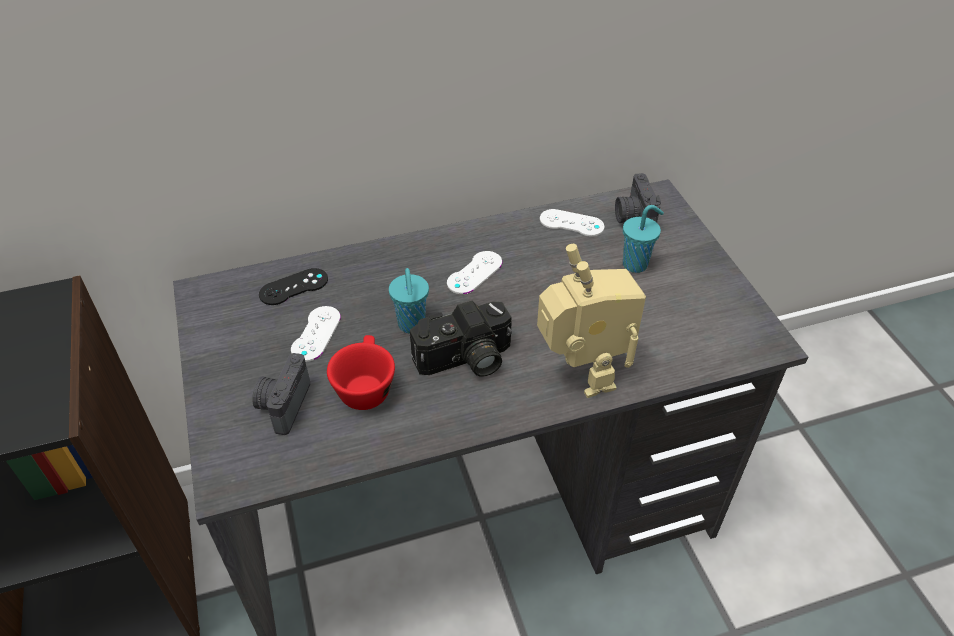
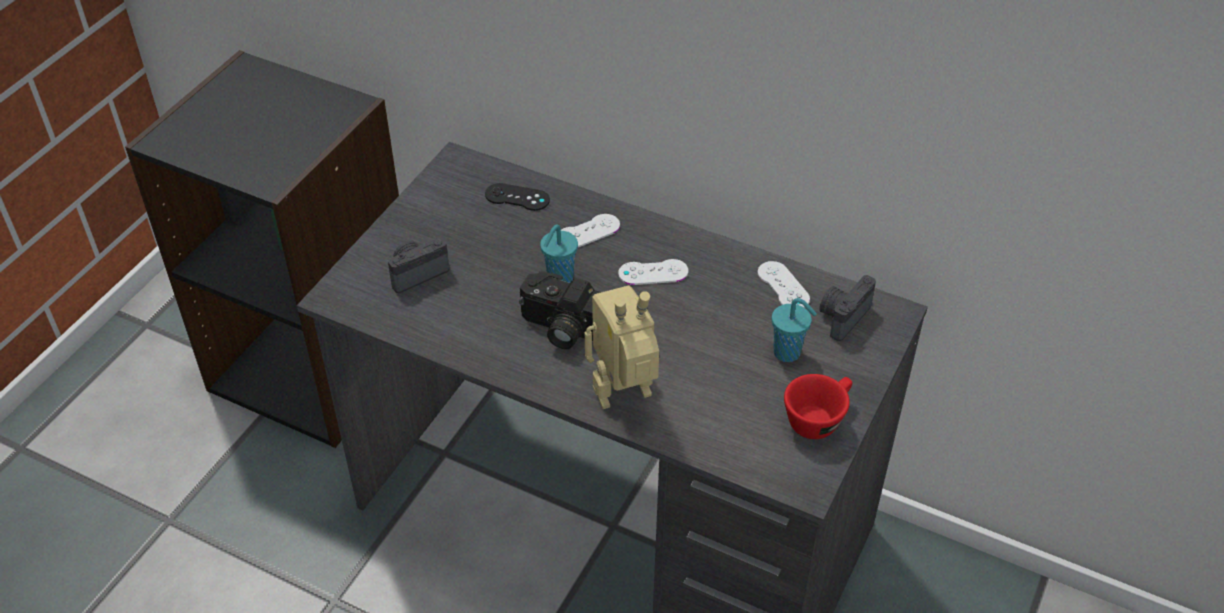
camera: 45 degrees right, 0 degrees up
white game controller [291,306,341,362] -> white game controller moved to [561,214,620,248]
red cup [327,335,395,410] -> red cup moved to [784,374,852,439]
toy robot [537,244,646,398] -> toy robot turned 135 degrees counterclockwise [585,285,659,409]

